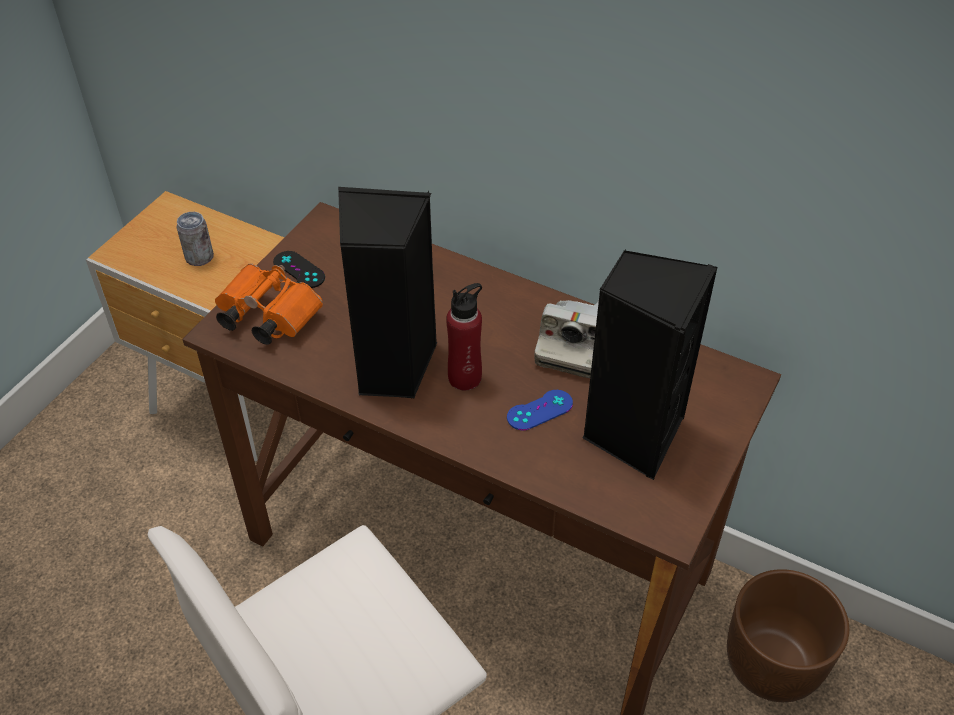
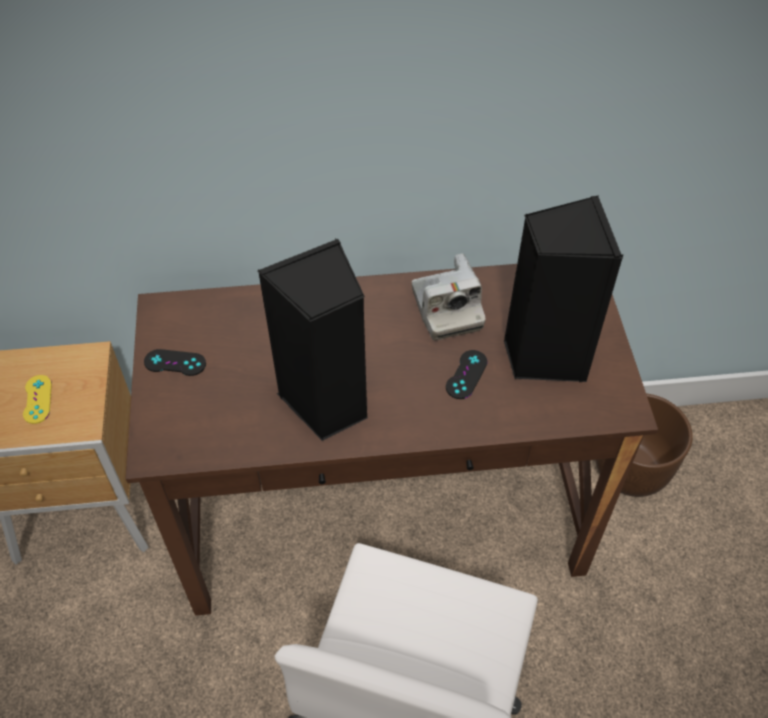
camera: 35 degrees left, 5 degrees up
can [176,212,214,266] -> yellow game controller [23,375,52,424]
orange binoculars [215,263,323,345] -> none
red bottle [446,283,482,390] -> none
blue game controller [507,390,573,430] -> black game controller [446,350,487,399]

